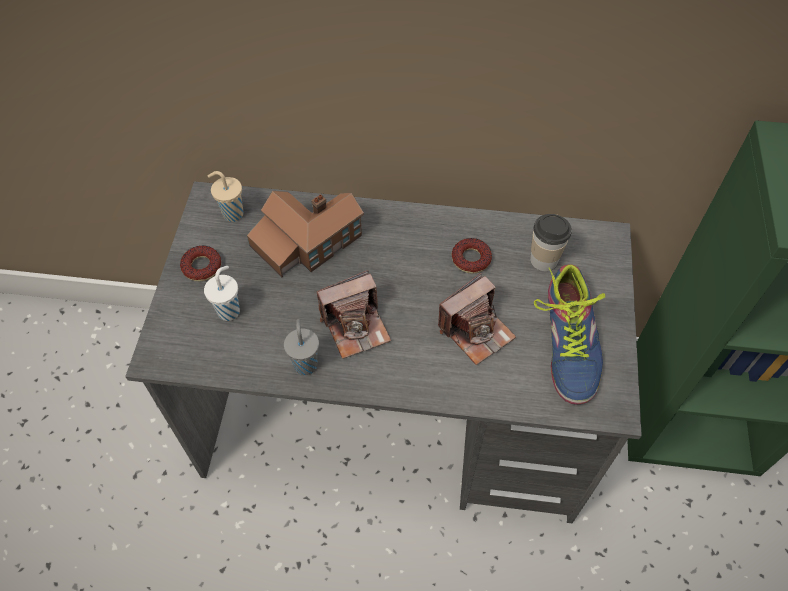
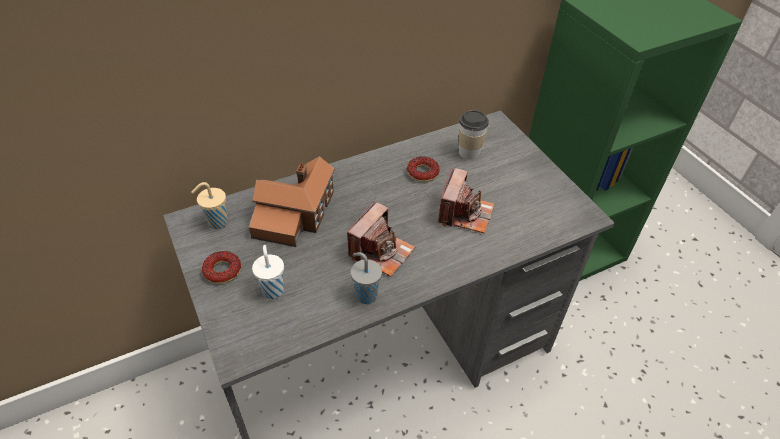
camera: 35 degrees left, 10 degrees down
shoe [534,264,605,404] -> none

